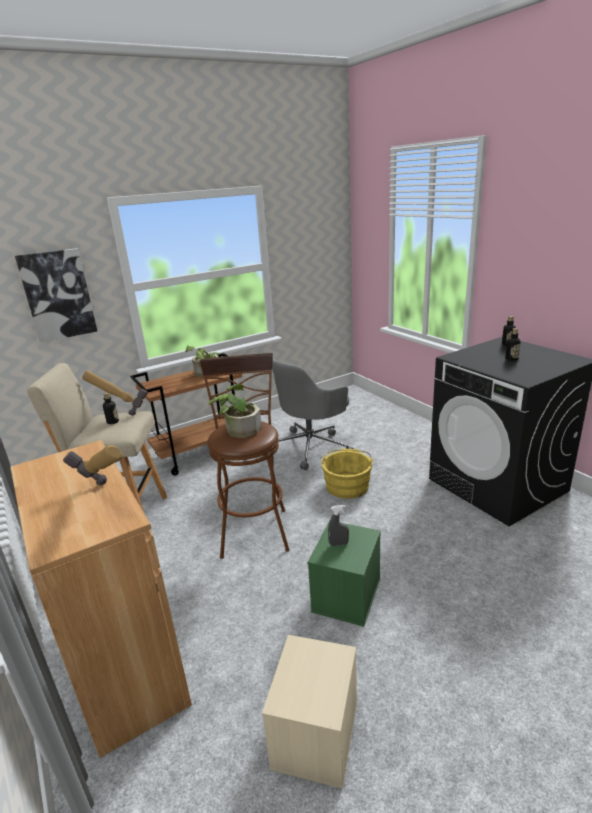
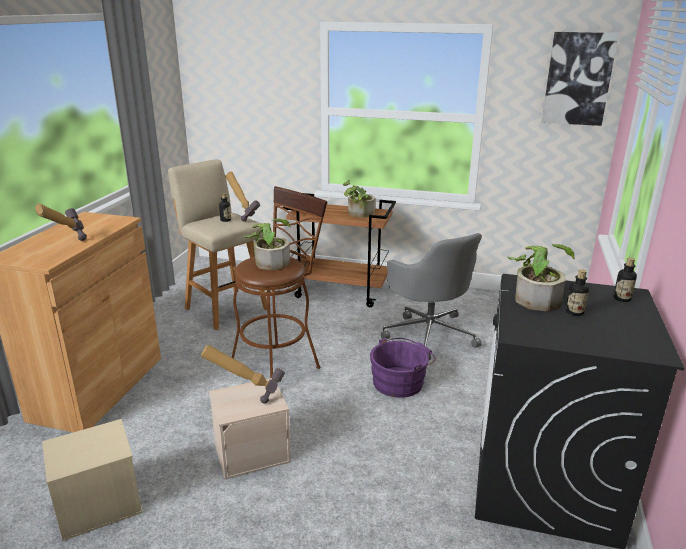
camera: 45 degrees right, 0 degrees up
picture [15,248,97,343] -> picture moved to [542,32,619,126]
grey office chair [272,359,354,470] -> grey office chair turned 120 degrees counterclockwise [381,233,482,360]
green storage box [308,521,381,627] -> beige storage box [209,378,291,480]
yellow bucket [321,449,373,499] -> purple bucket [370,338,436,398]
grey spray bottle [328,505,349,546] -> hammer [201,345,285,403]
none -> potted plant [507,244,575,311]

